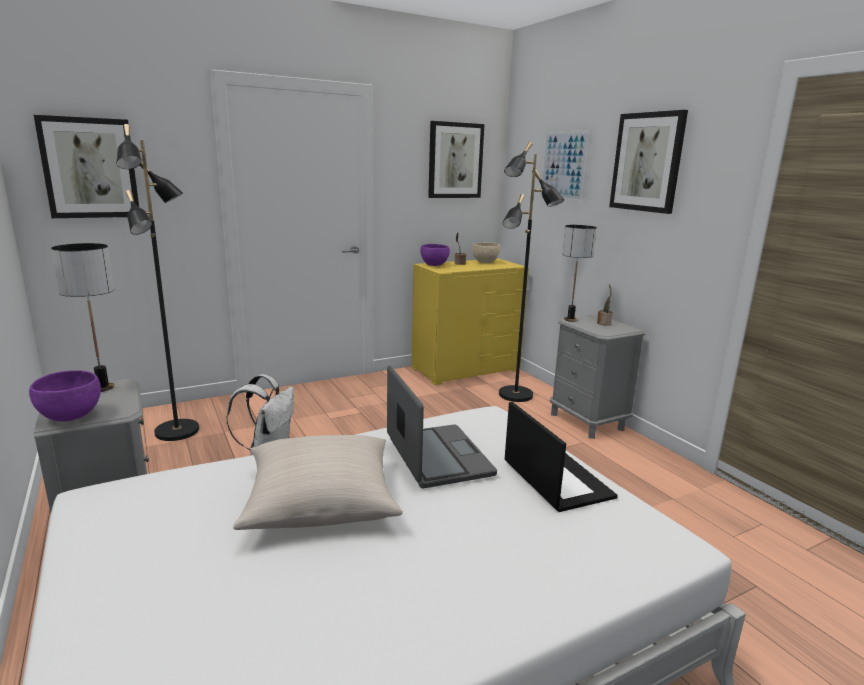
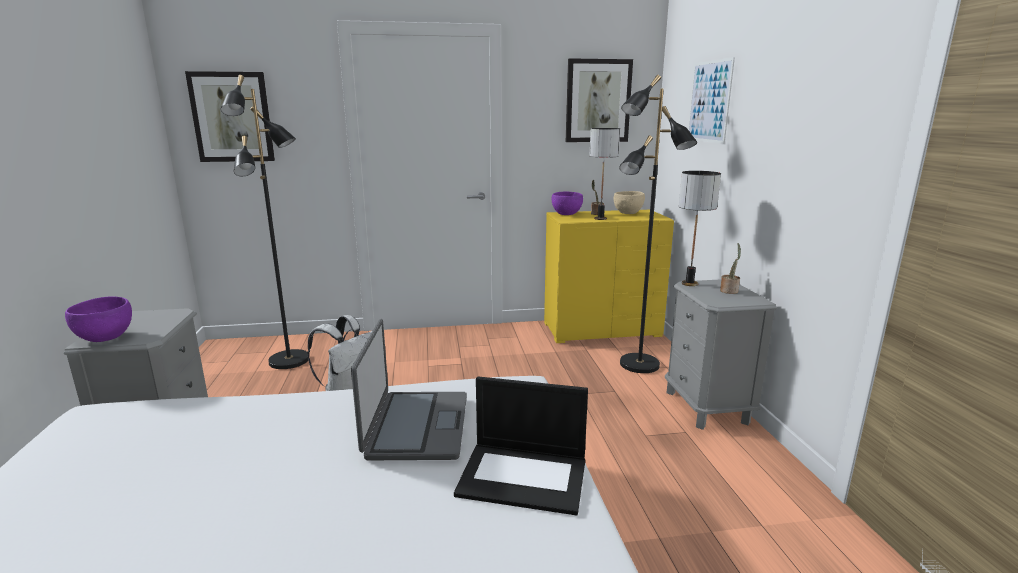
camera: 20 degrees right, 0 degrees up
table lamp [51,243,114,392] -> table lamp moved to [589,128,620,220]
beige pillow [233,435,403,530] -> none
laptop [505,402,618,512] -> laptop turned 105 degrees clockwise [454,376,588,515]
picture [609,110,688,214] -> none

